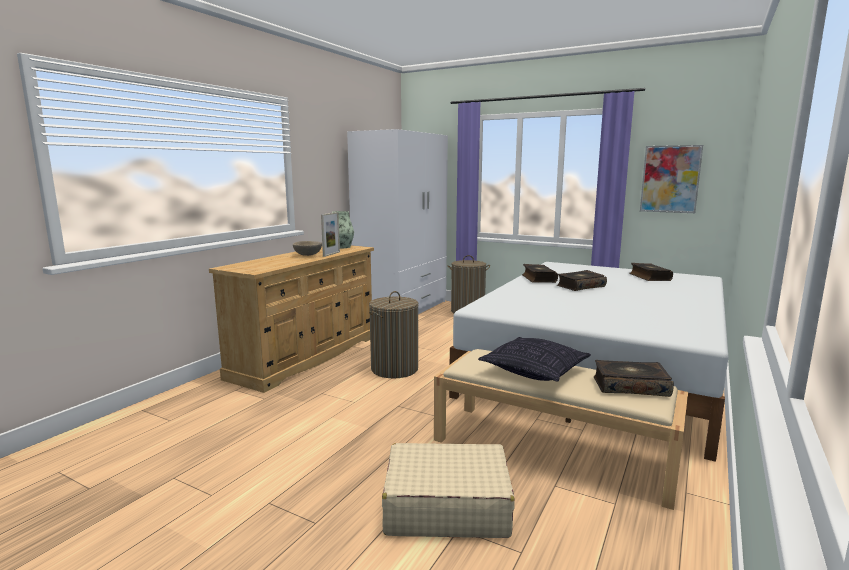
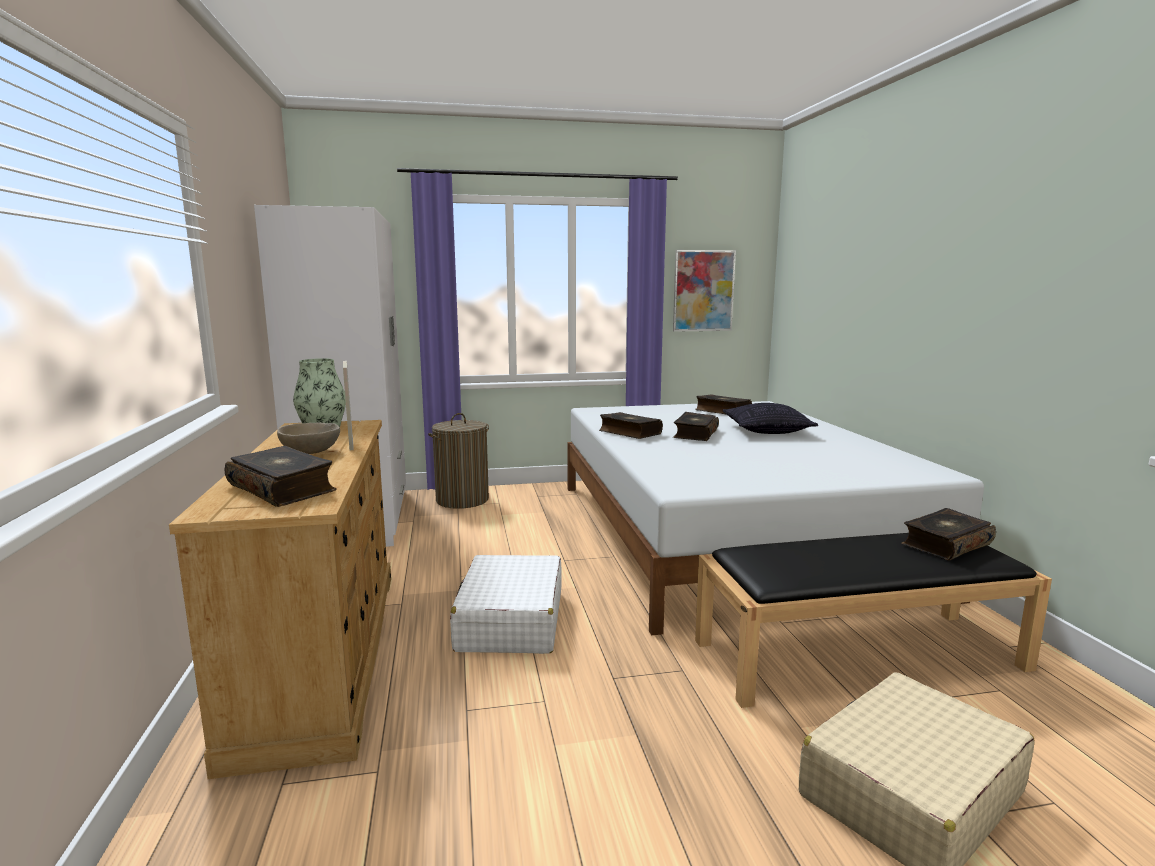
camera: 40 degrees left, 0 degrees up
laundry basket [369,291,418,378] -> white suitcase [450,555,562,654]
beige bench [434,349,688,510] -> black bench [695,533,1052,708]
pillow [478,337,591,382] -> pillow moved to [723,403,818,434]
none -> book [224,446,337,507]

